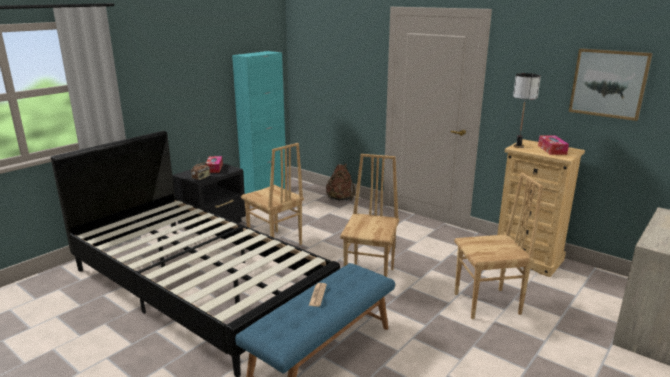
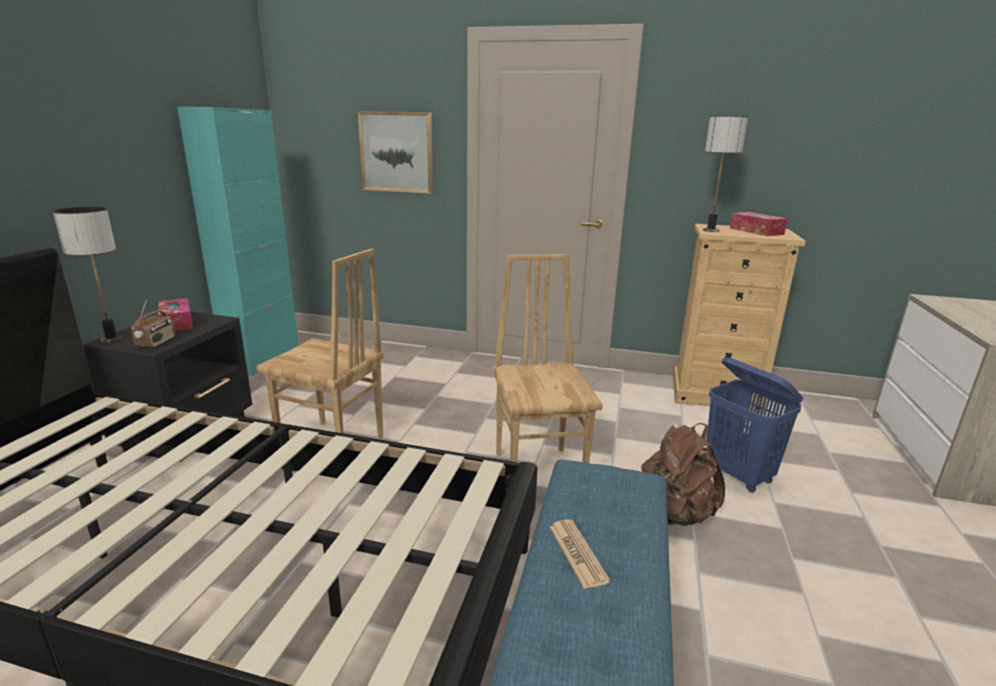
camera: 25 degrees left, 0 degrees up
brown backpack [326,163,355,201] -> brown backpack moved to [641,423,725,526]
brown chair [454,172,543,319] -> blue laundry basket [707,357,803,493]
picture [569,48,653,121] -> picture moved to [358,111,433,193]
none -> table lamp [53,207,123,343]

